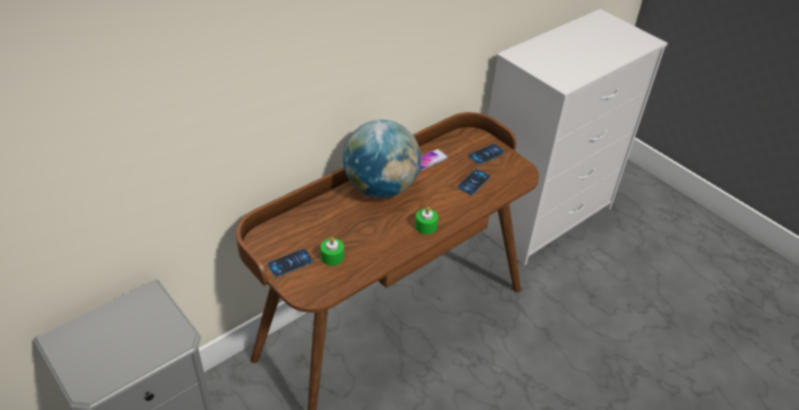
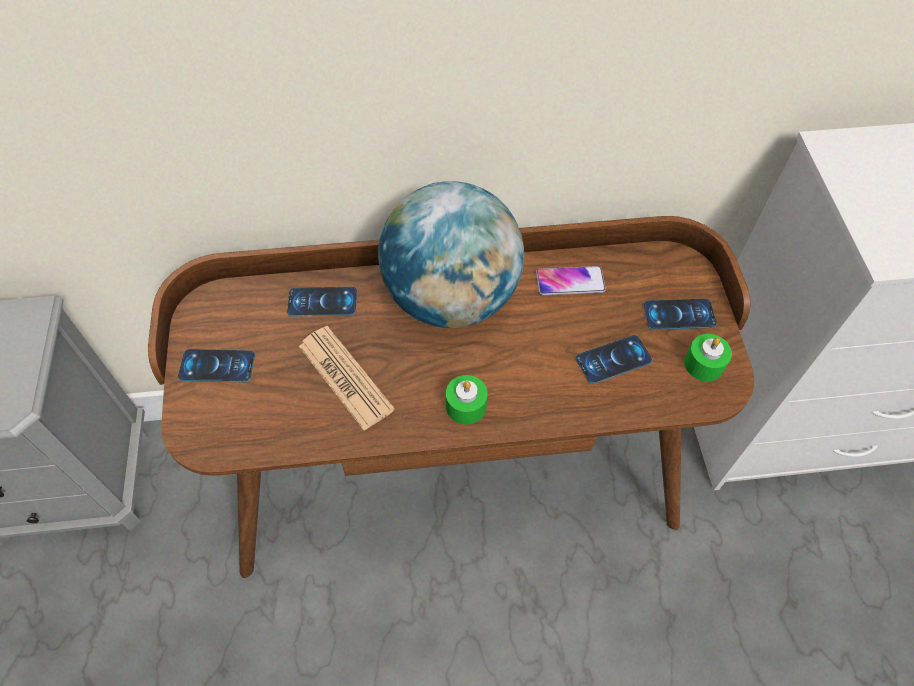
camera: 35 degrees right, 15 degrees up
green candle [321,237,344,266] -> green candle moved to [684,334,732,381]
none -> phone [287,287,357,317]
none -> newspaper [299,326,395,431]

